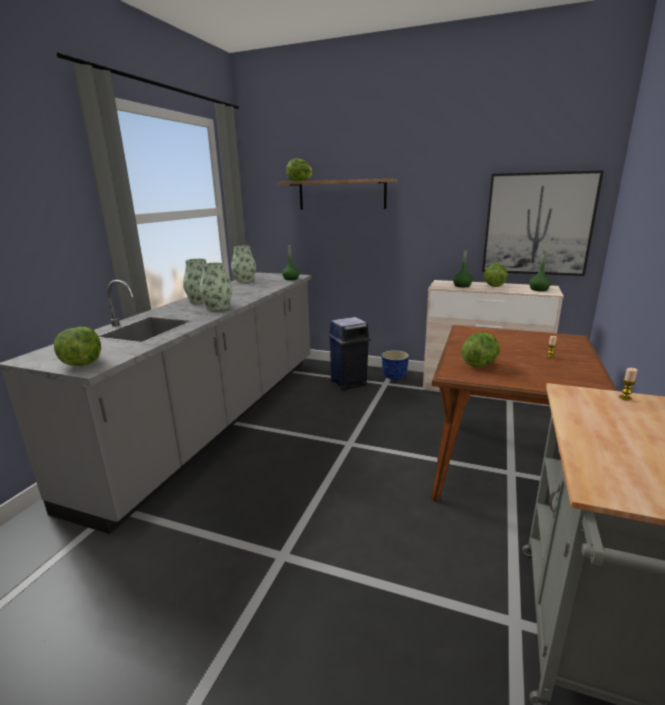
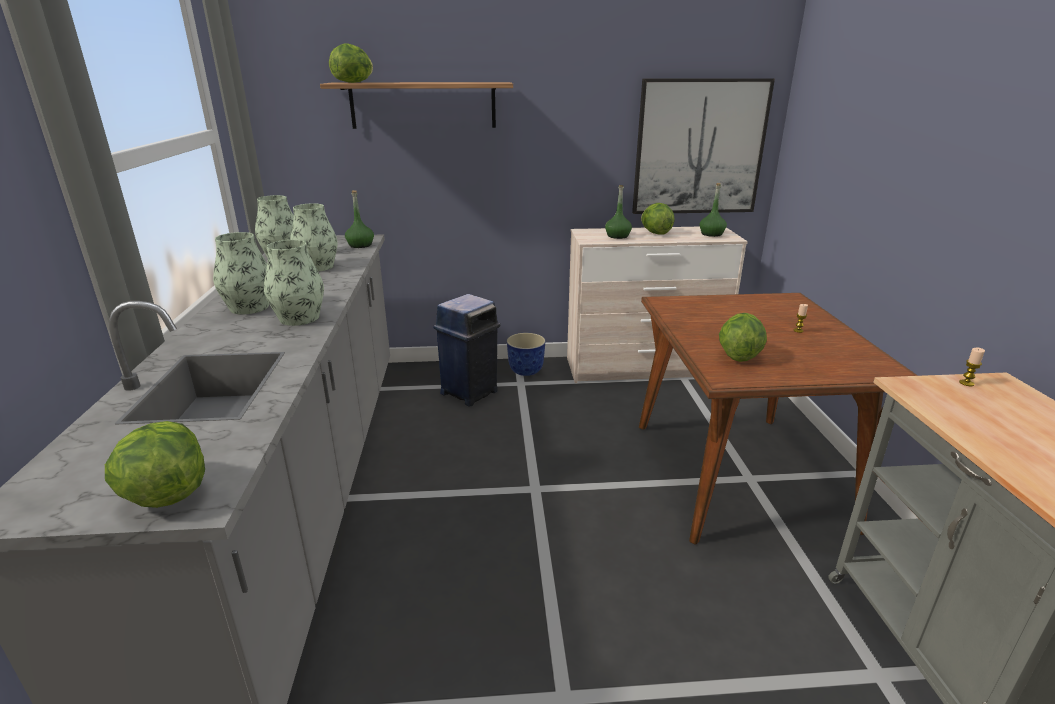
camera: 25 degrees left, 5 degrees up
none -> vase [290,203,338,272]

